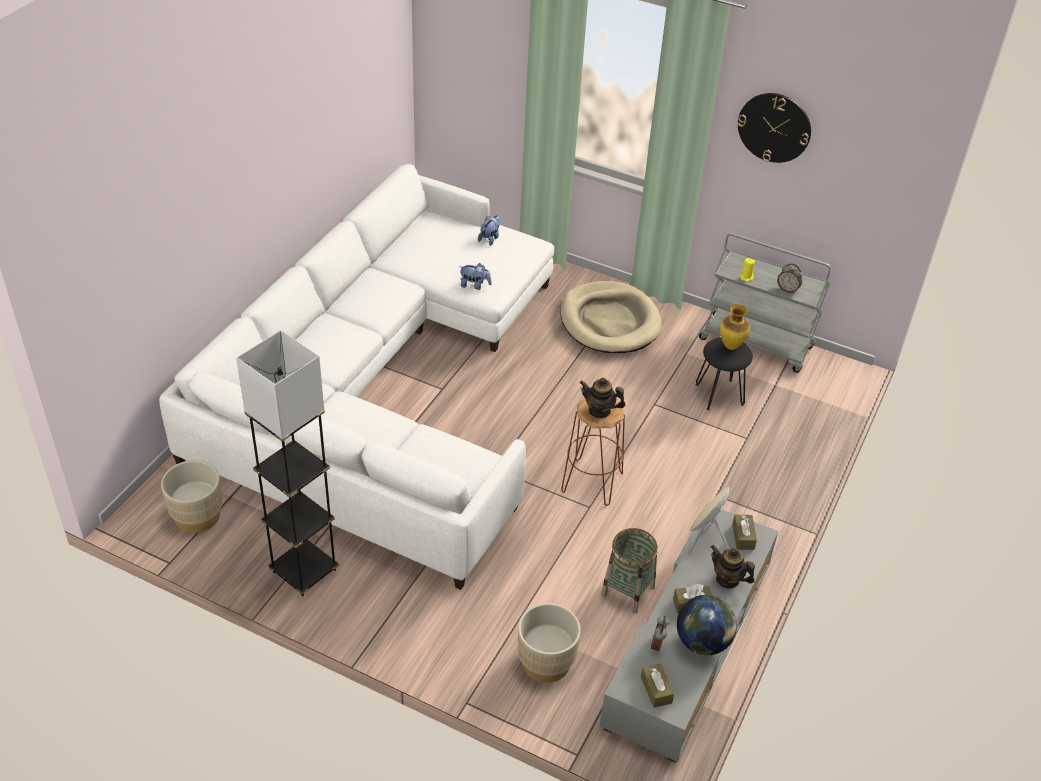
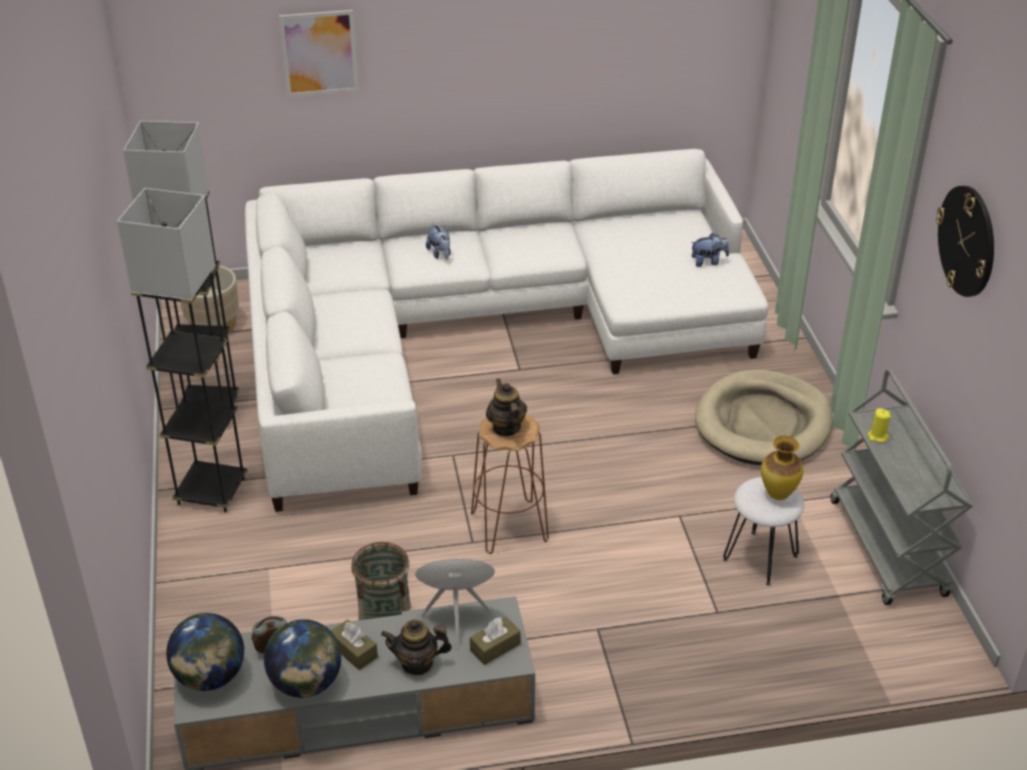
camera: 55 degrees right, 5 degrees down
plush toy [459,263,491,290] -> plush toy moved to [426,224,451,260]
beige planter [518,603,581,683] -> none
brown tissue box [641,663,674,708] -> globe [166,613,245,691]
black stool [695,337,753,410] -> white stool [723,477,804,586]
teapot [711,545,755,589] -> teapot turned 90 degrees counterclockwise [381,619,452,675]
alarm clock [777,263,803,293] -> none
none -> grey floor lamp [117,188,247,513]
none -> picture [279,10,359,97]

